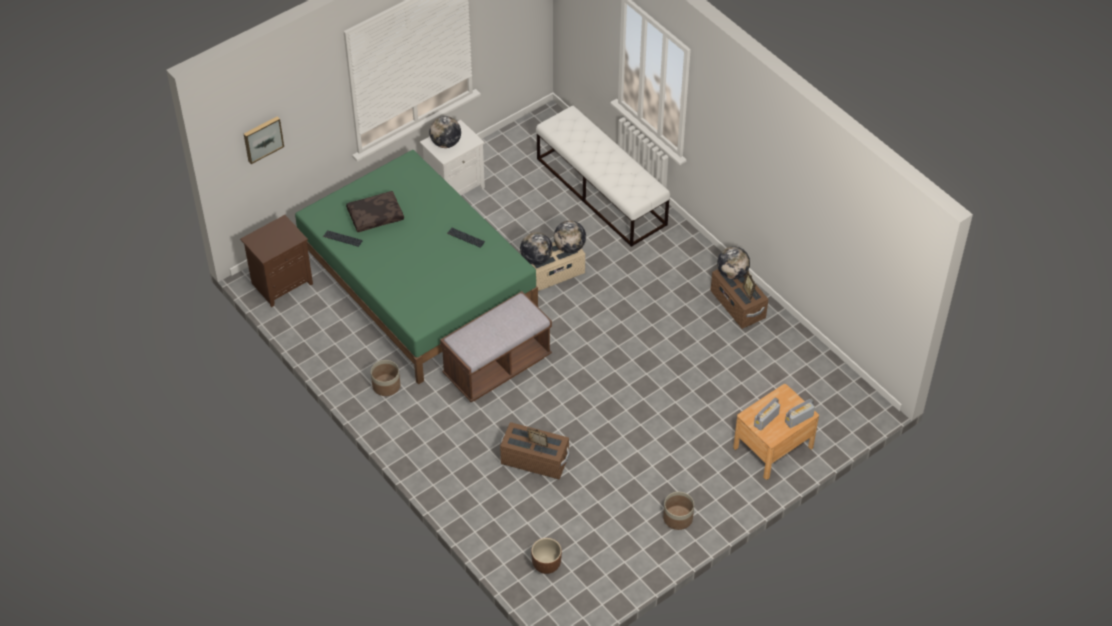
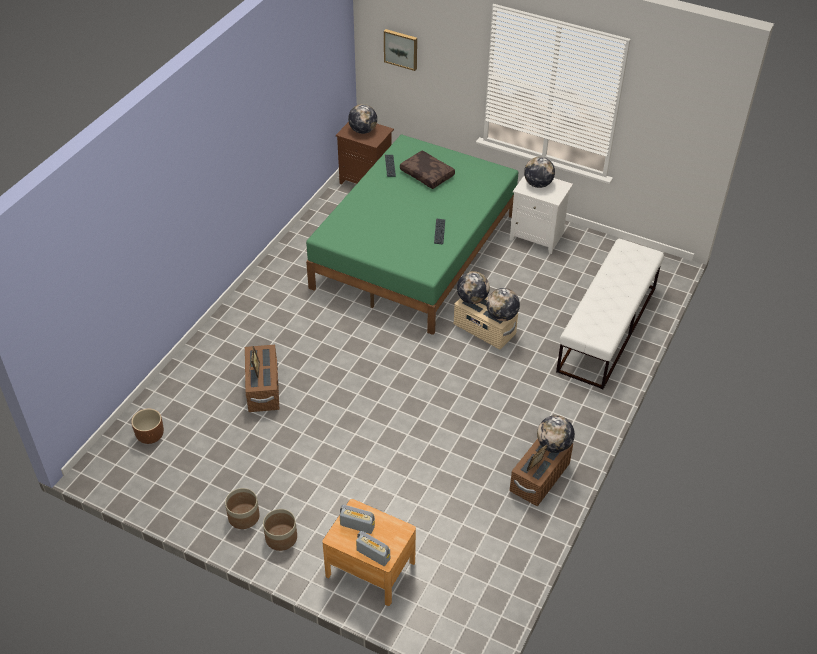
camera: 65 degrees right, 5 degrees down
planter [371,360,400,396] -> planter moved to [263,509,297,551]
brown bench [440,291,552,402] -> none
none -> globe [348,104,377,134]

